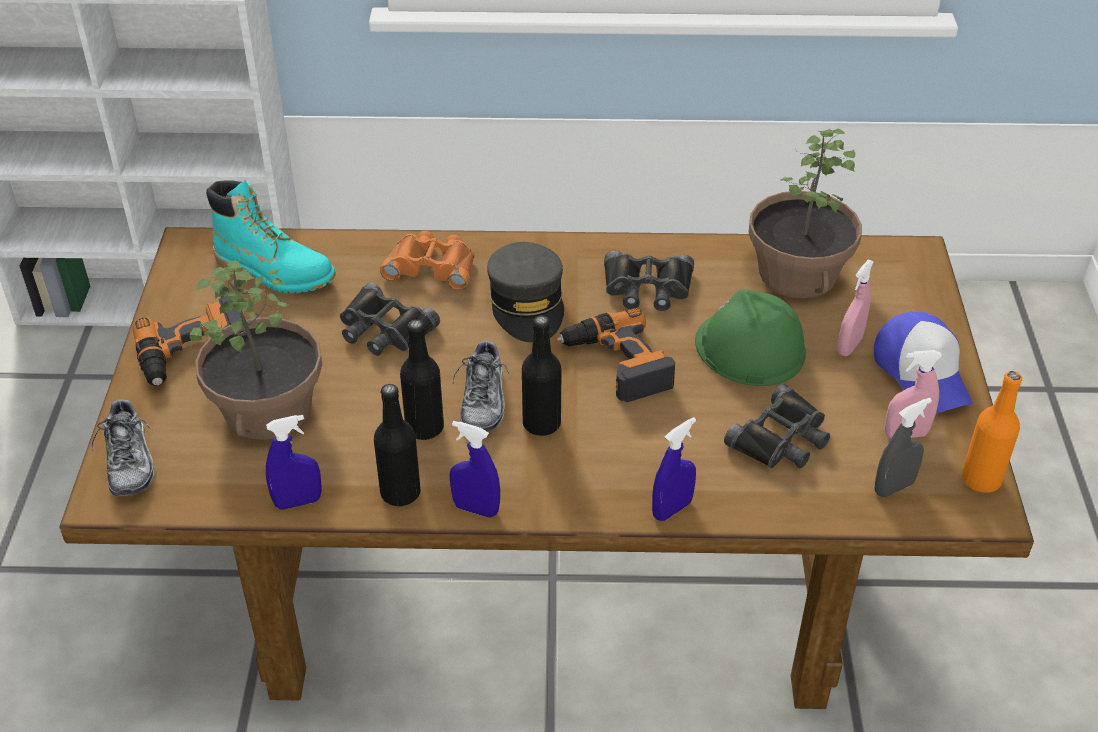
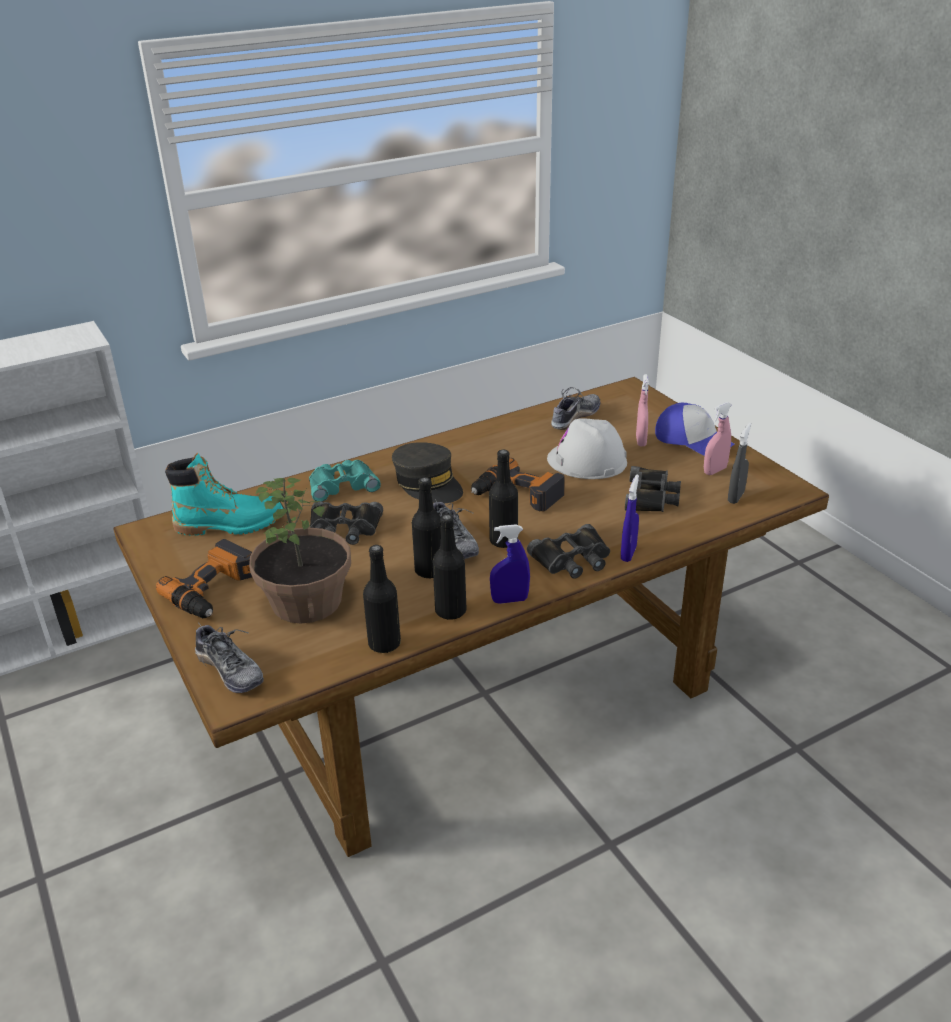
camera: 30 degrees left, 10 degrees down
blue spray bottle [266,415,322,510] -> black bottle [363,545,401,653]
orange binoculars [380,231,475,290] -> turquoise binoculars [309,460,381,502]
black binoculars [604,251,694,311] -> black binoculars moved to [527,524,610,579]
green hard hat [695,289,806,386] -> white hard hat [547,418,627,479]
potted plant [749,128,862,298] -> shoe [551,387,600,430]
orange bottle [962,371,1022,493] -> none

